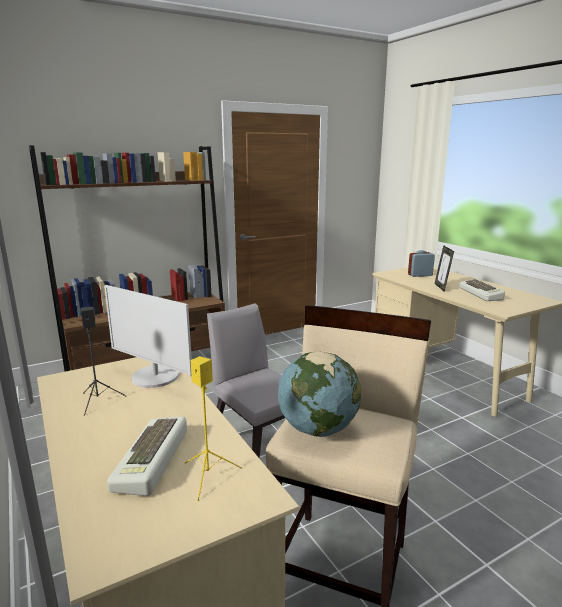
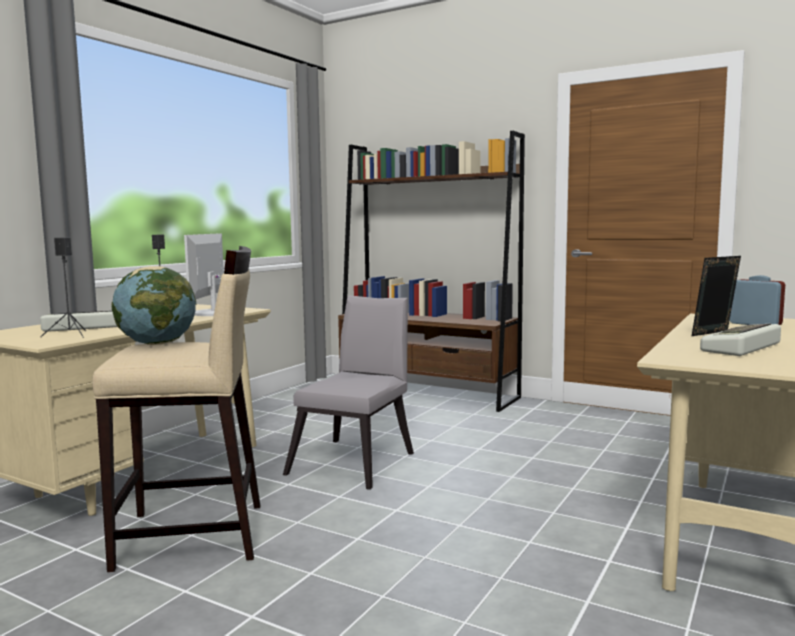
camera: 60 degrees right, 10 degrees down
yellow speaker [184,356,242,501] -> black speaker [41,237,86,338]

